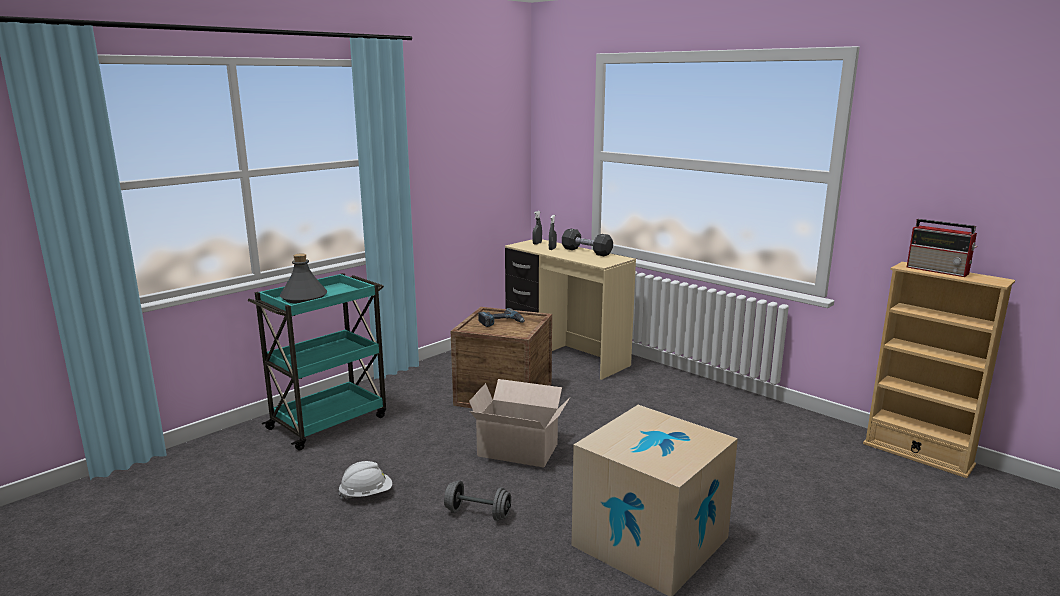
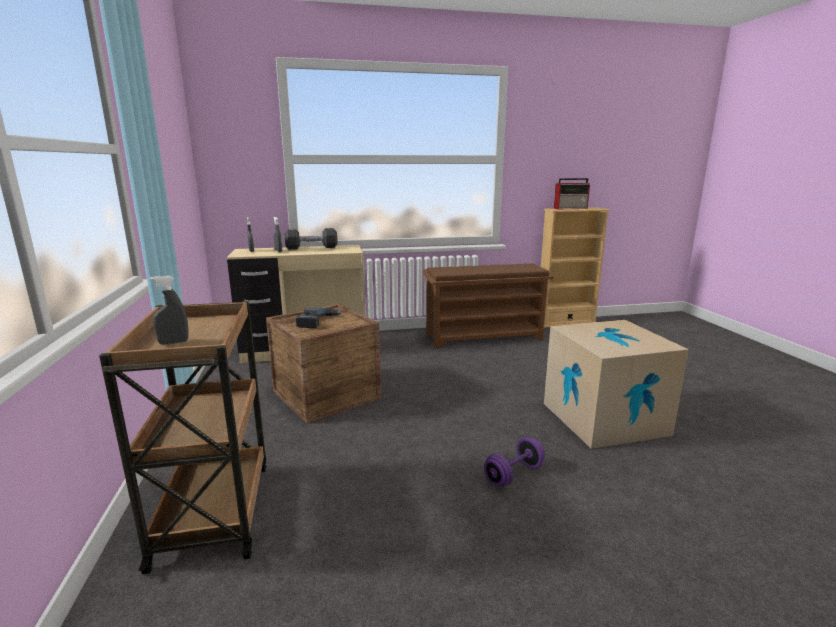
camera: 55 degrees left, 0 degrees up
turquoise cart [247,273,386,450] -> brown cart [99,301,267,574]
grey bottle [280,254,327,304] -> grey spray bottle [150,276,189,345]
white hard hat [339,461,392,499] -> none
grey dumbbell [444,480,511,521] -> purple dumbbell [484,437,545,486]
cardboard box [469,379,570,468] -> none
none -> brown shoe rack [423,263,553,348]

